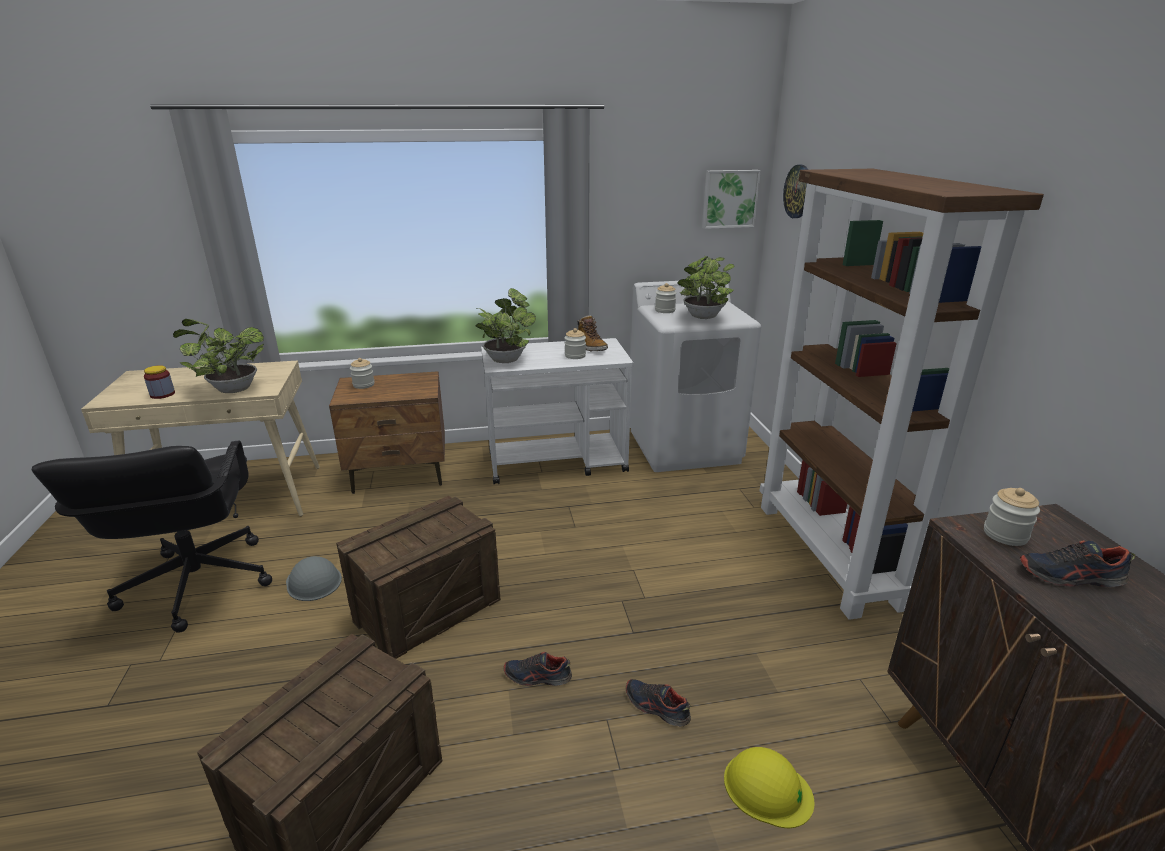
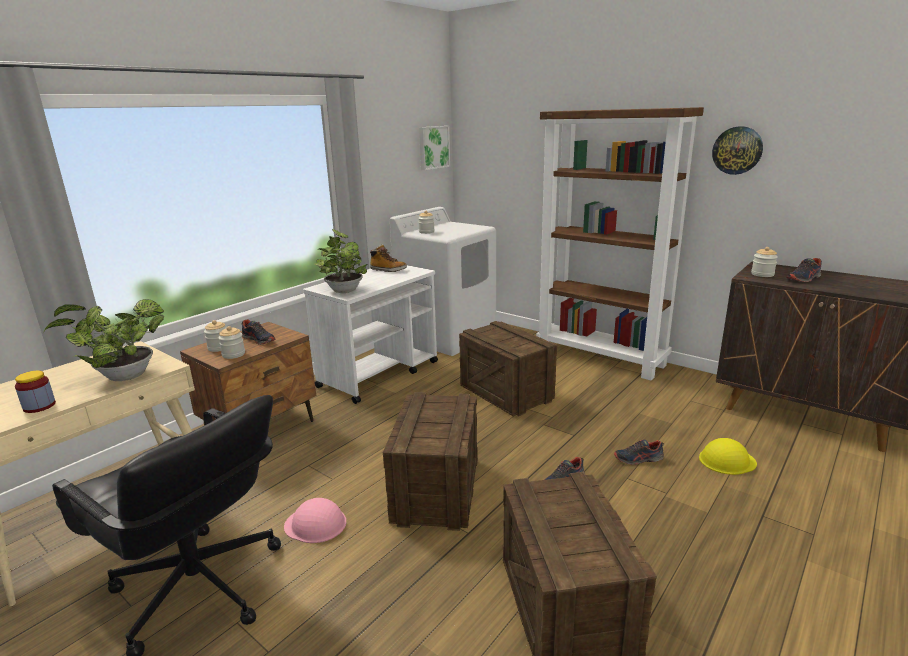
camera: 40 degrees left, 5 degrees down
grey hard hat [286,556,342,601] -> pink hard hat [284,498,346,543]
jar [565,328,586,359] -> jar moved to [218,326,245,359]
potted plant [677,255,735,319] -> none
wall clock [783,165,808,218] -> wall clock moved to [712,126,763,175]
none -> shoe [241,319,275,345]
none -> crate [459,321,558,416]

